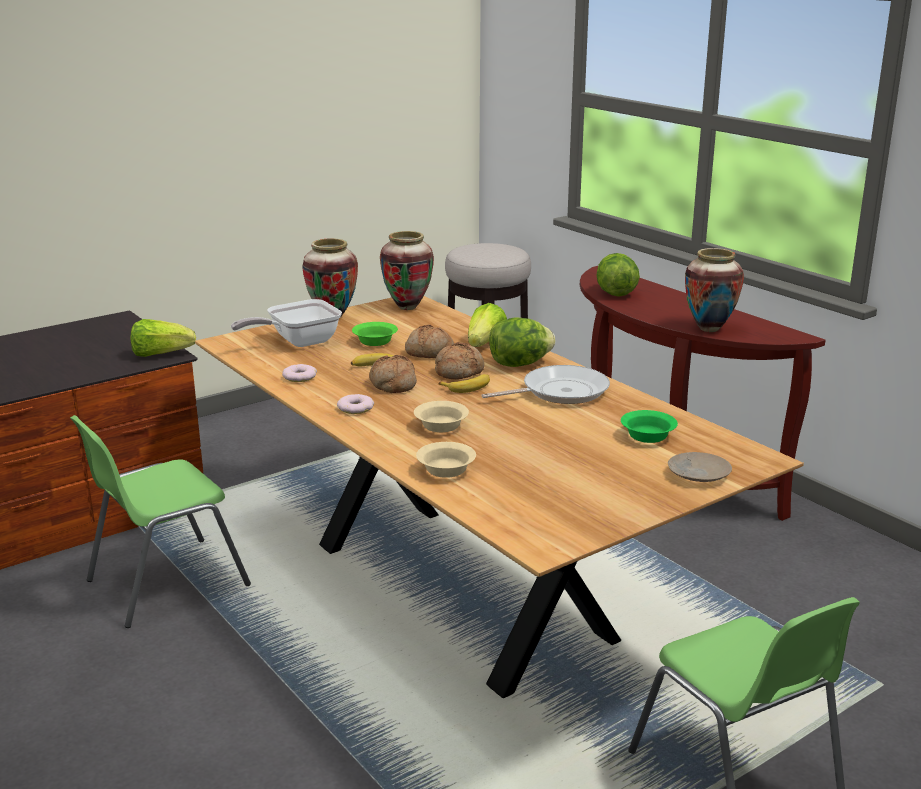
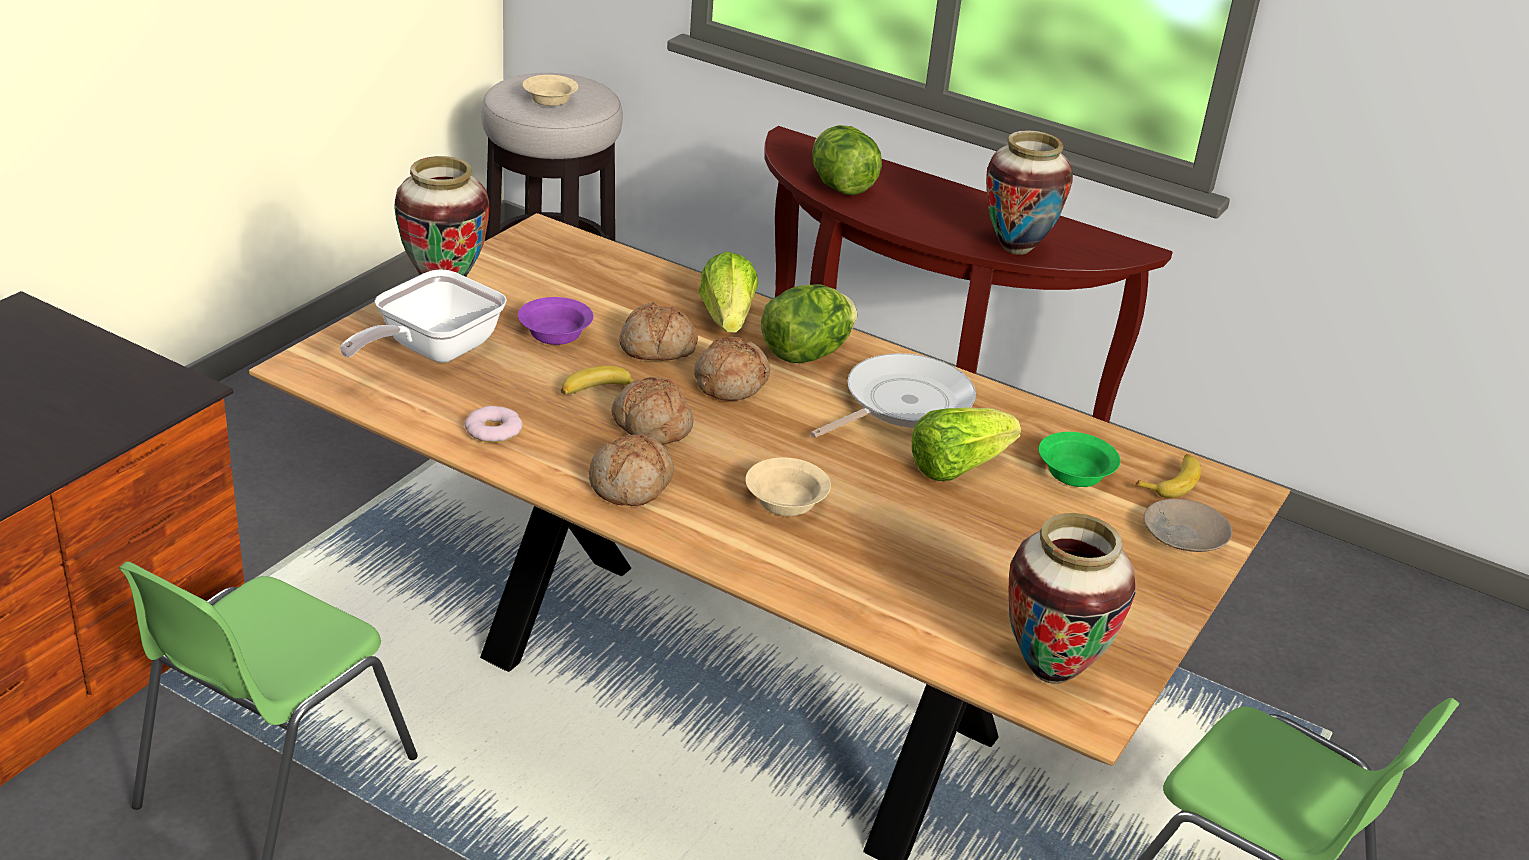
camera: 25 degrees left, 10 degrees up
lettuce [131,319,196,357] -> lettuce moved to [912,408,1021,481]
donut [337,394,374,414] -> bread [589,434,674,506]
green bowl [352,322,398,346] -> purple bowl [518,297,594,345]
vase [380,231,434,310] -> vase moved to [1009,513,1135,684]
beige bowl [416,442,476,478] -> beige bowl moved to [523,75,578,106]
banana [438,374,490,393] -> banana moved to [1135,454,1201,498]

